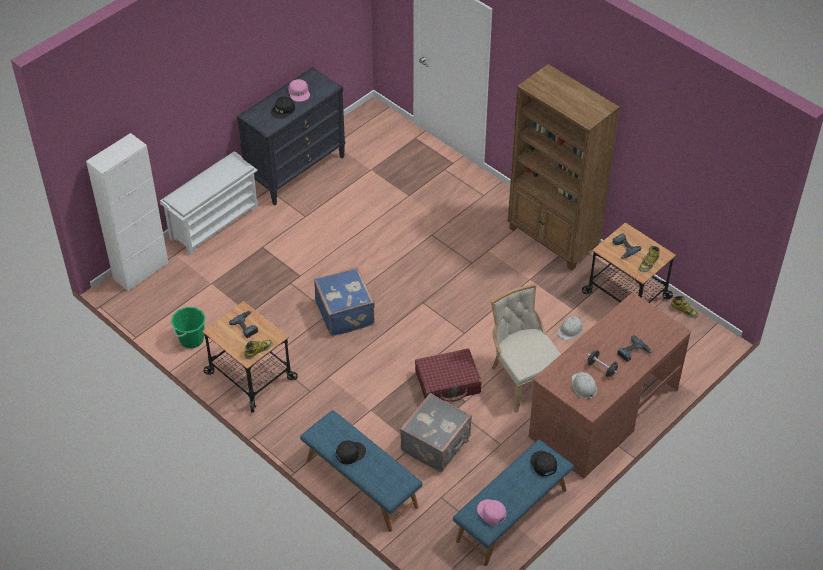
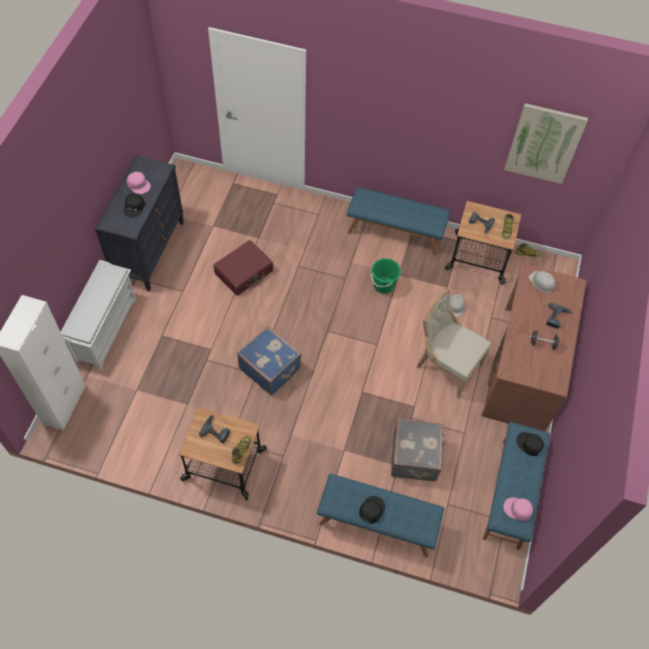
camera: 30 degrees left, 10 degrees up
green bucket [171,307,206,348] -> green bucket moved to [371,258,401,294]
red suitcase [415,349,482,402] -> red suitcase moved to [213,240,273,296]
brown bookcase [508,64,620,270] -> blue bench [347,187,450,256]
white hard hat [572,372,597,400] -> white hard hat moved to [529,271,557,293]
none -> picture [504,103,588,184]

